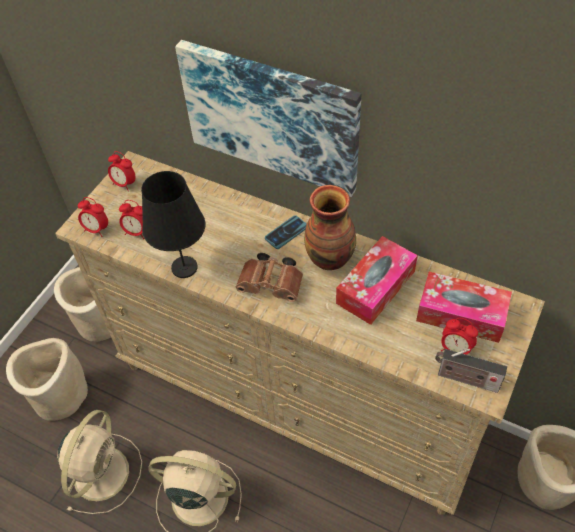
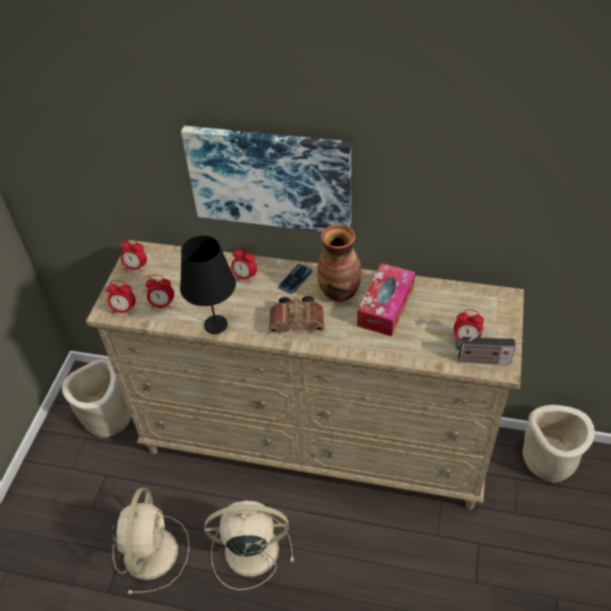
camera: 15 degrees left, 5 degrees down
beige planter [6,338,88,421] -> none
tissue box [416,272,512,343] -> none
none -> alarm clock [231,246,257,284]

